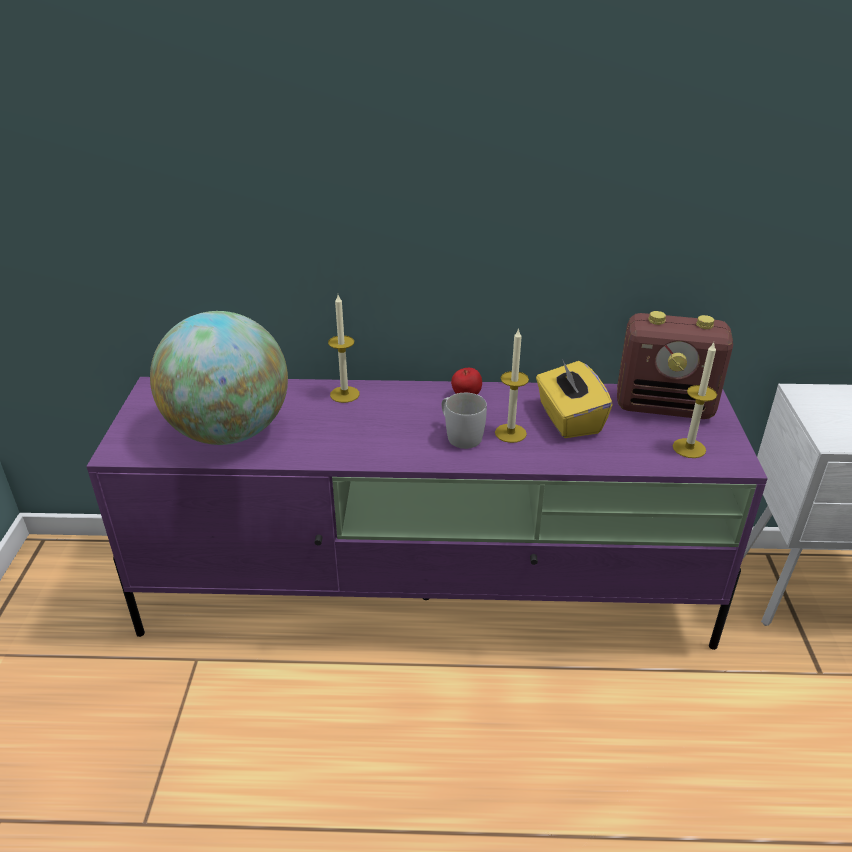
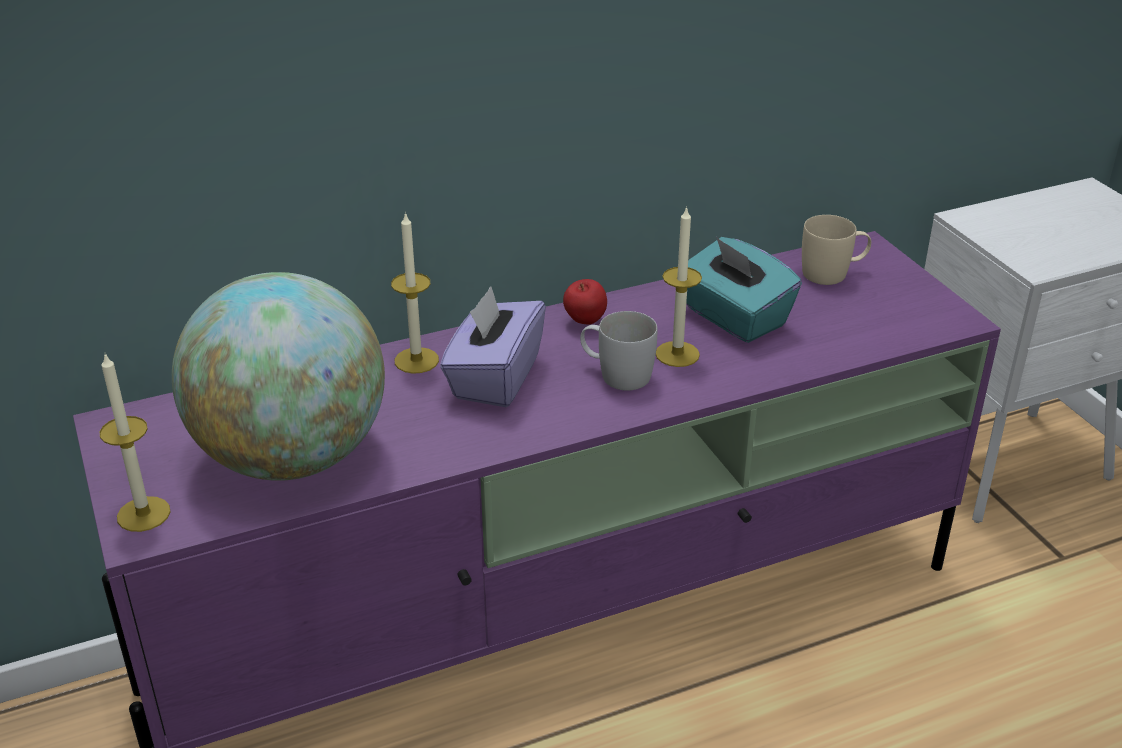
camera: 25 degrees left, 0 degrees up
yellow tissue box [536,359,612,438] -> turquoise tissue box [686,237,802,343]
radio [617,311,733,419] -> beige mug [802,215,871,285]
candle [672,343,717,458] -> candle moved to [100,354,170,532]
none -> purple tissue box [440,286,546,407]

